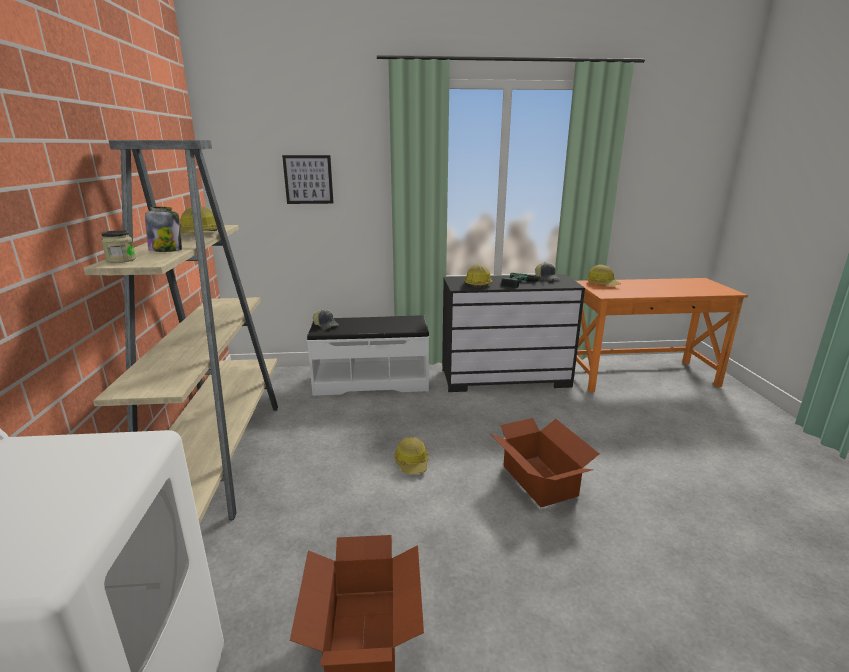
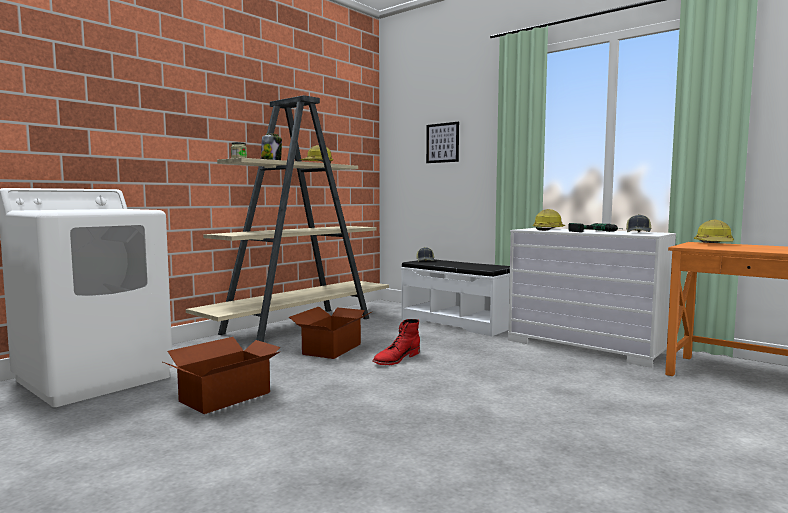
camera: 45 degrees right, 15 degrees down
hard hat [394,437,428,474] -> red boot [373,319,420,365]
black dresser [442,274,585,392] -> white dresser [508,228,676,368]
cardboard box [491,418,599,507] -> cardboard box moved to [289,307,373,359]

